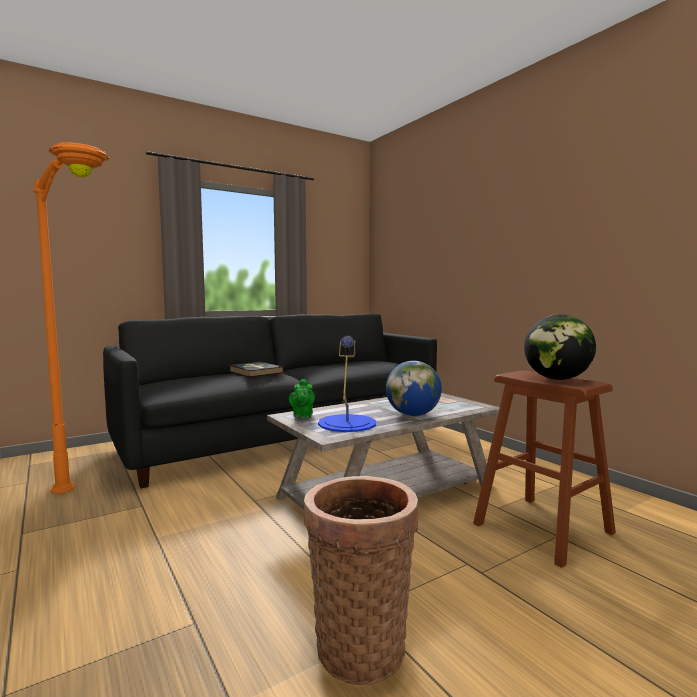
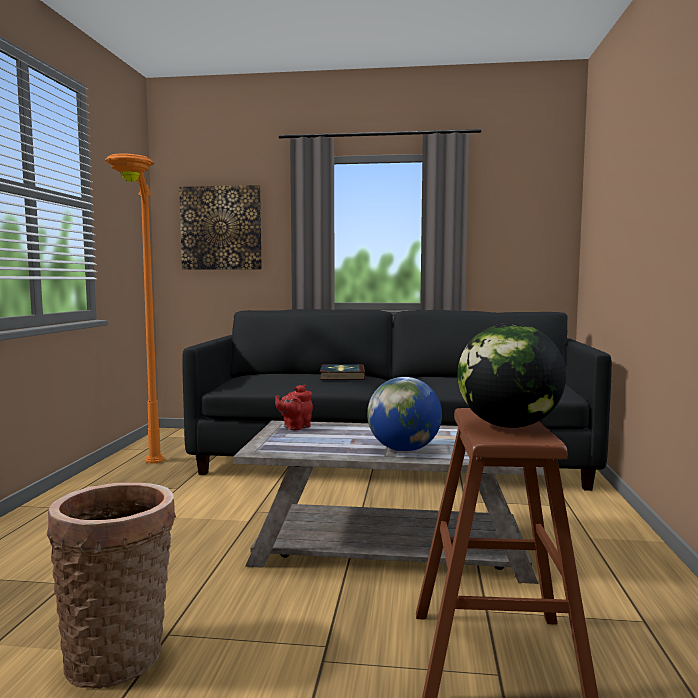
camera: 40 degrees right, 0 degrees up
green teapot [289,379,315,419] -> red teapot [275,385,313,430]
blue table lamp [318,335,376,432] -> none
none -> picture [179,185,262,270]

